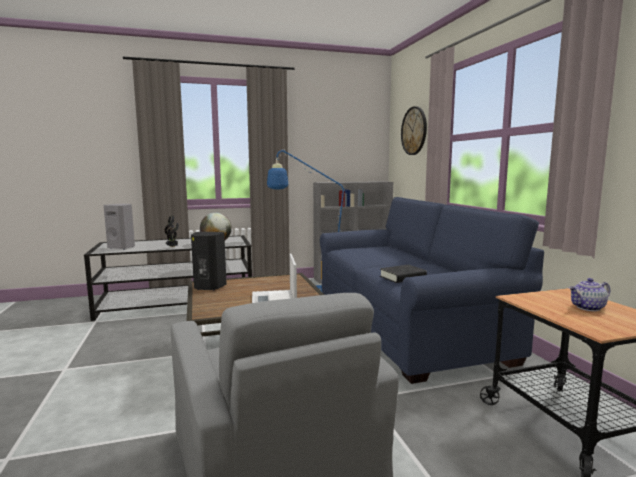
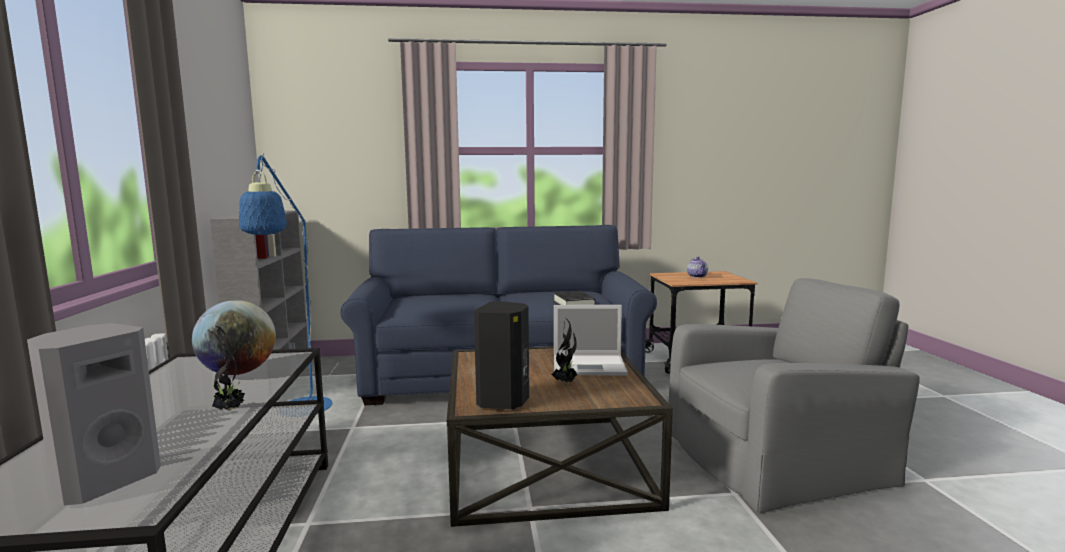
camera: 80 degrees left, 0 degrees up
wall clock [401,106,427,155] -> none
none -> potted plant [552,318,577,383]

